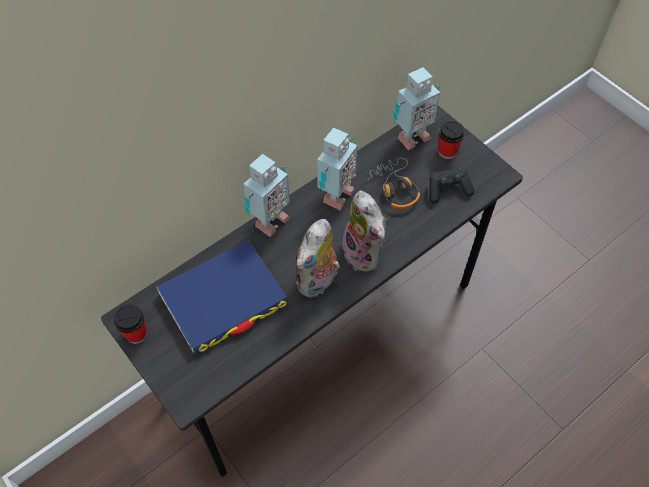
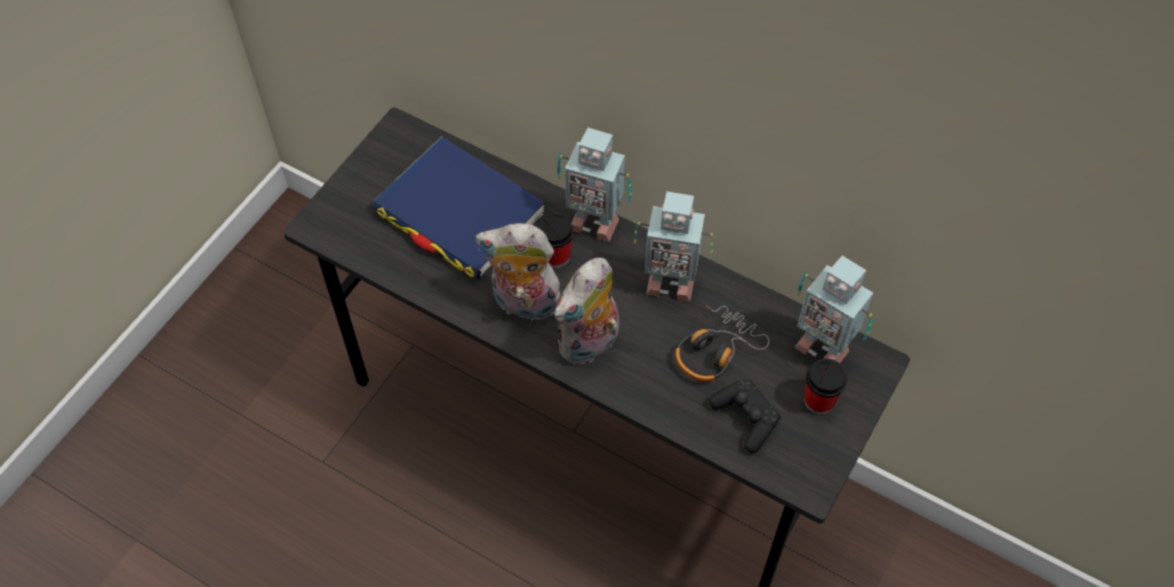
camera: 70 degrees right, 0 degrees up
cup [114,304,148,344] -> cup moved to [537,213,574,268]

